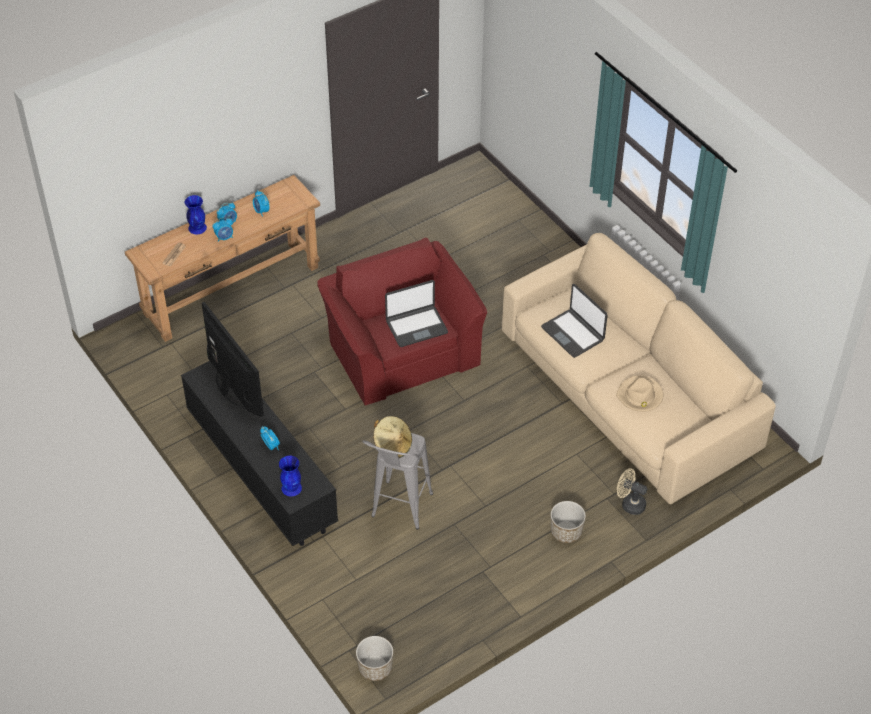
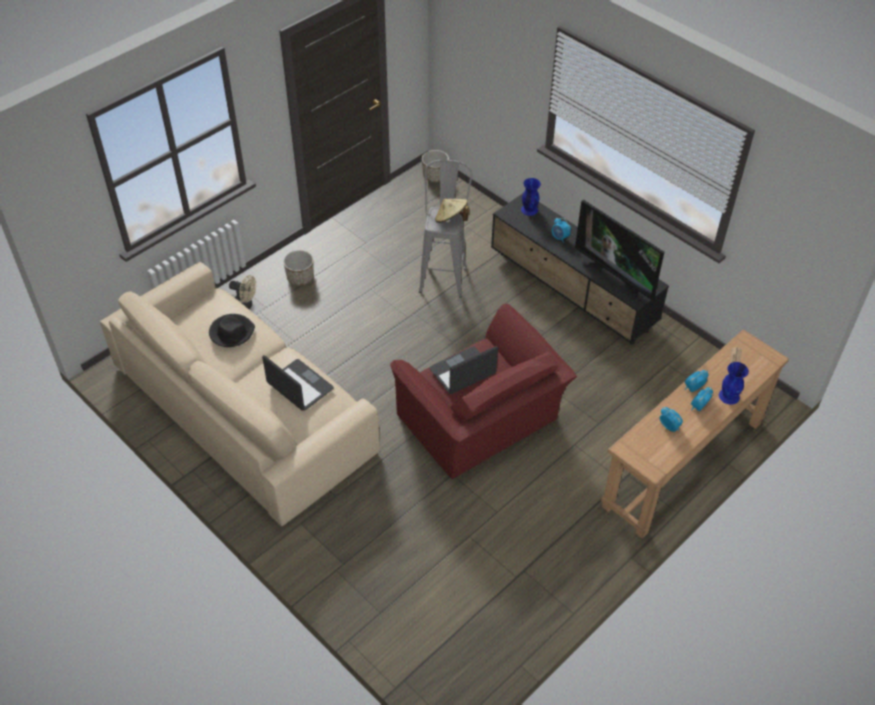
camera: 170 degrees right, 0 degrees up
beige hat [616,375,663,412] -> black hat [209,314,255,347]

